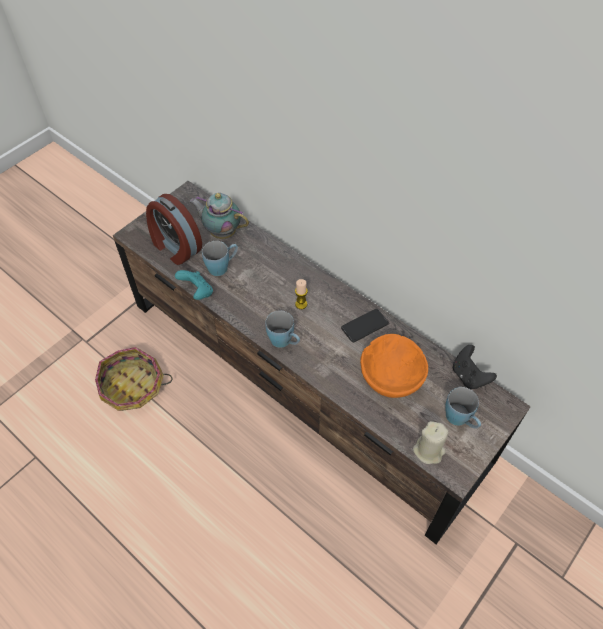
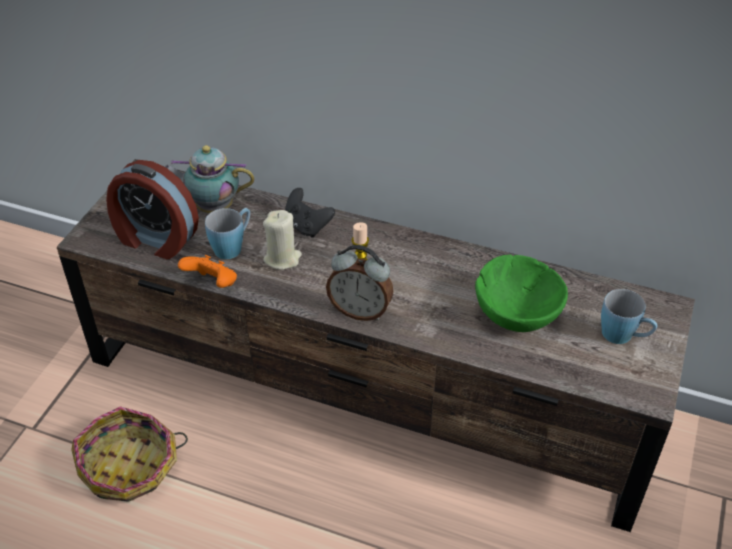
camera: 20 degrees left, 10 degrees down
turquoise game controller [175,270,213,300] -> orange game controller [178,255,237,288]
blue mug [265,310,300,348] -> alarm clock [326,245,394,321]
phone [341,309,389,342] -> none
orange bowl [360,334,428,398] -> green bowl [475,255,568,332]
beige candle [413,421,448,464] -> beige candle moved to [263,210,302,270]
black game controller [453,345,497,389] -> black game controller moved to [285,188,335,238]

